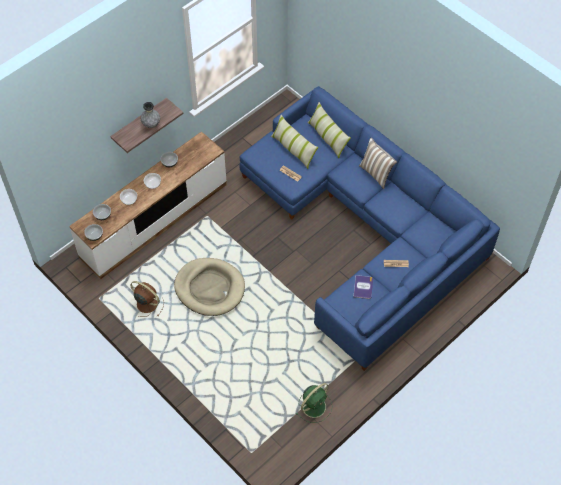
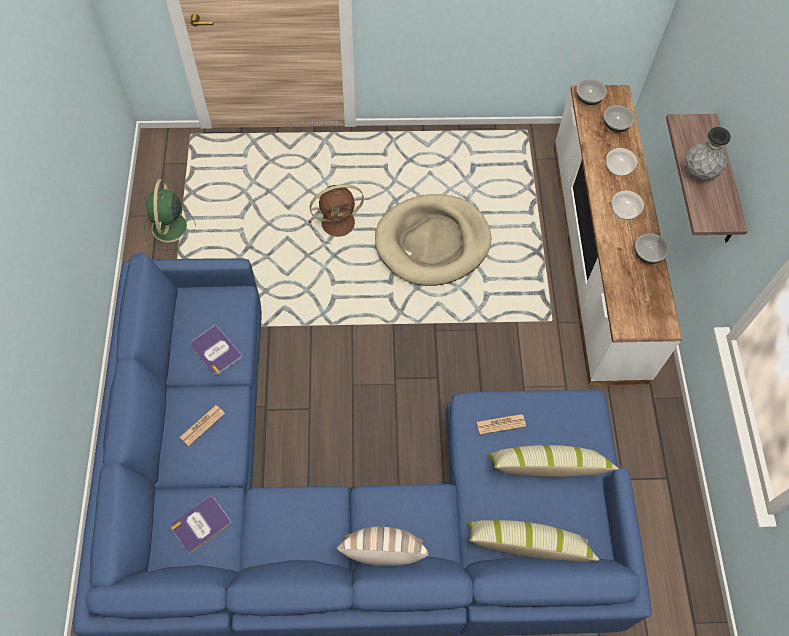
camera: 130 degrees right, 5 degrees up
brown fan [130,281,164,317] -> brown fan moved to [309,184,364,244]
none -> book [171,496,232,555]

